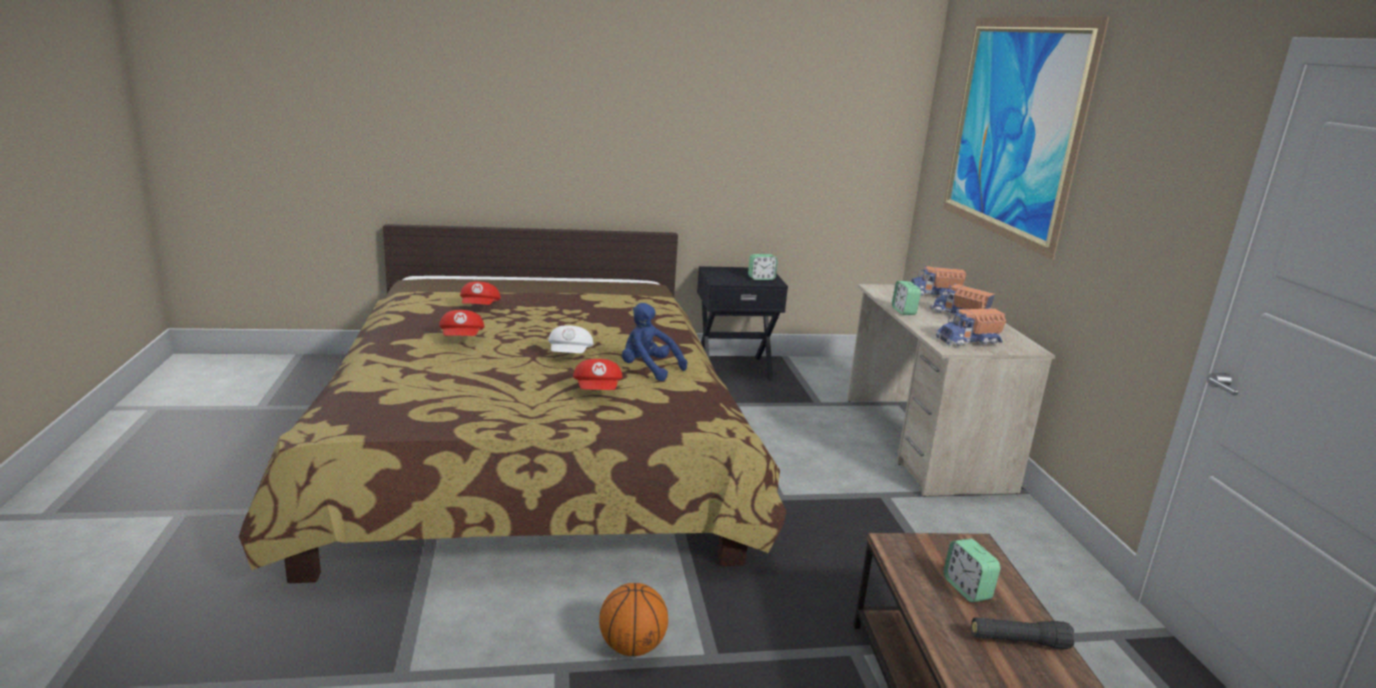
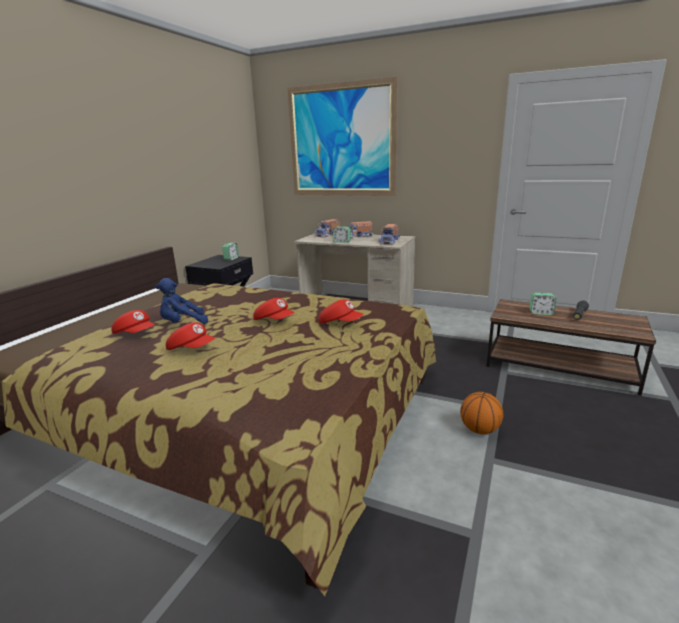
camera: 55 degrees left, 0 degrees up
white cap [548,325,593,353] -> red cap [253,298,295,320]
blue plush toy [622,303,687,381] -> blue plush toy moved to [155,278,208,324]

